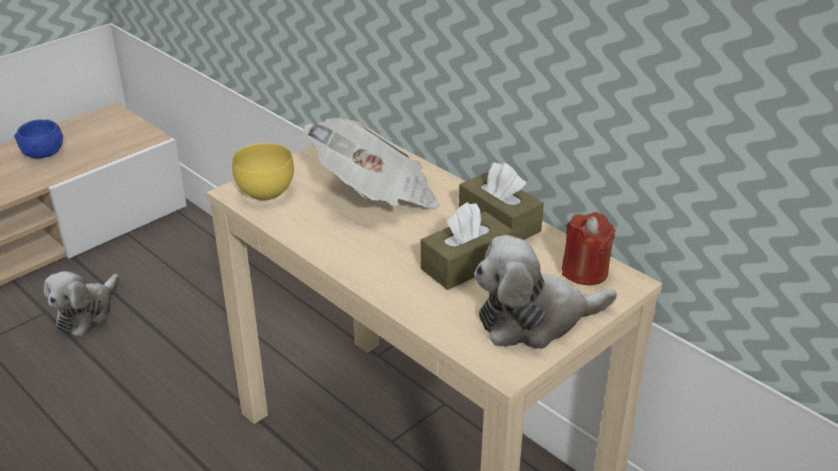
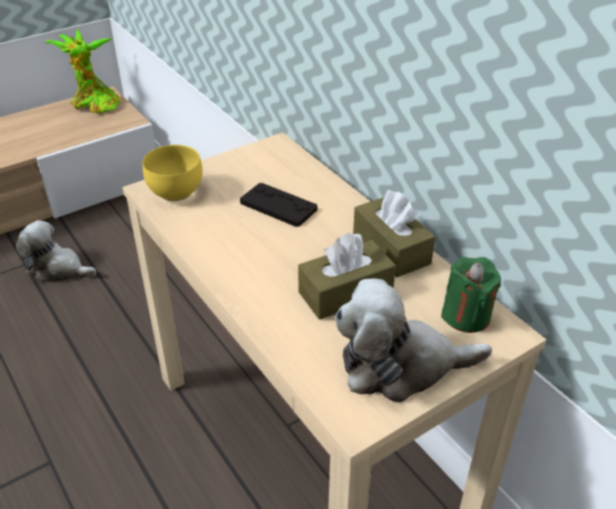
camera: 10 degrees right, 5 degrees up
blue bowl [14,119,63,159] -> none
plush toy [44,271,120,337] -> plush toy turned 75 degrees clockwise [16,220,96,283]
newspaper [304,118,440,208] -> black game controller [240,183,318,227]
red candle [562,212,615,285] -> green candle [441,257,501,333]
none -> potted plant [45,29,120,113]

